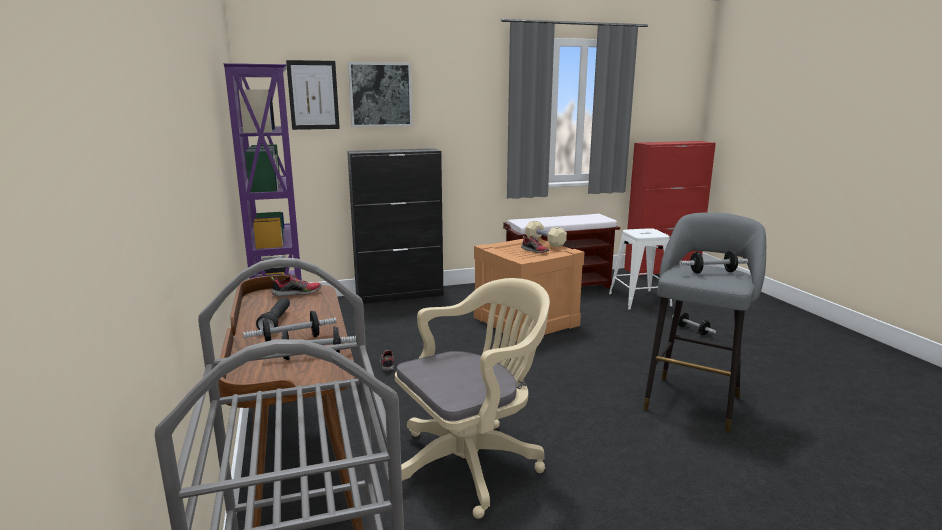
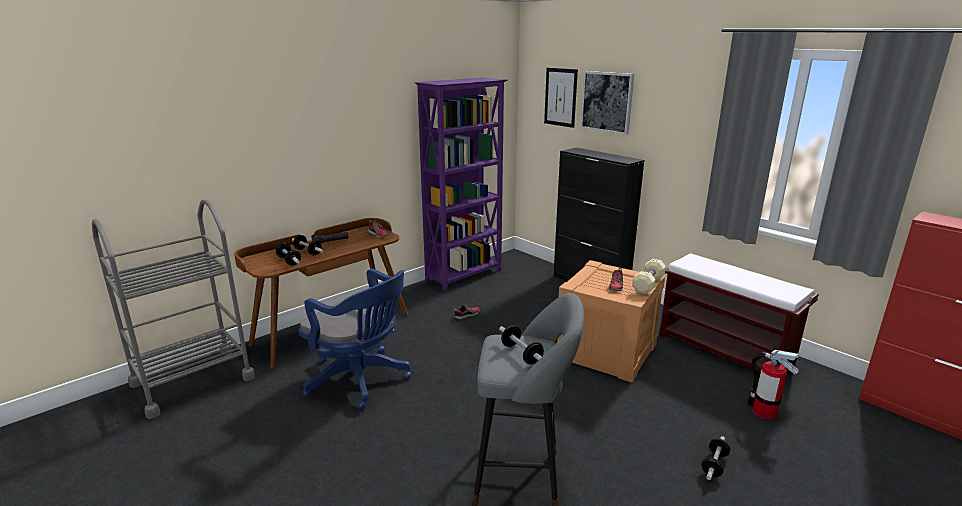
camera: 65 degrees right, 5 degrees up
beige office chair [395,278,550,519] -> blue office chair [299,269,411,409]
white stool [609,228,672,310] -> fire extinguisher [747,350,799,419]

